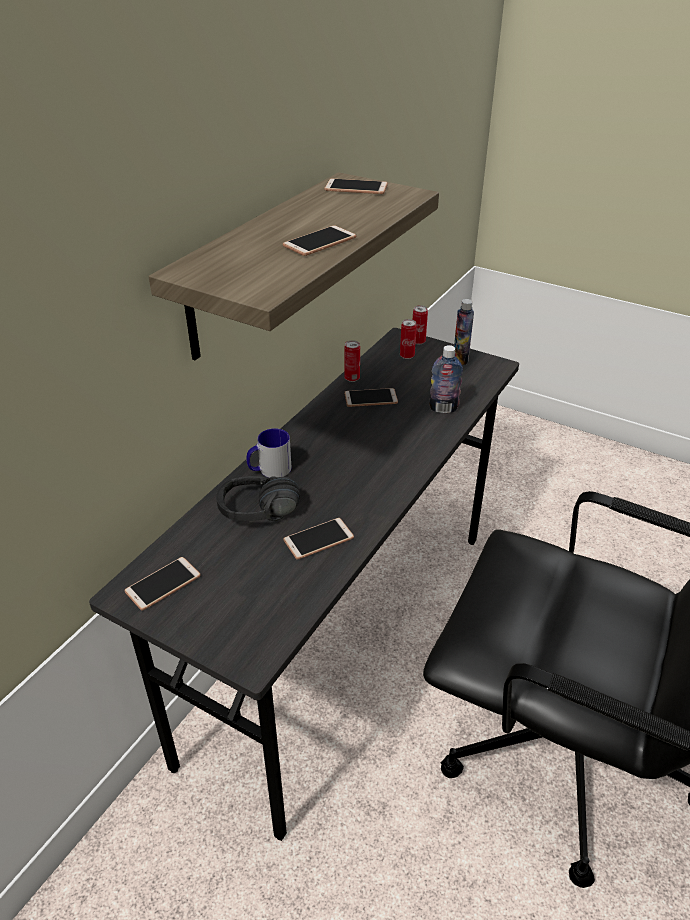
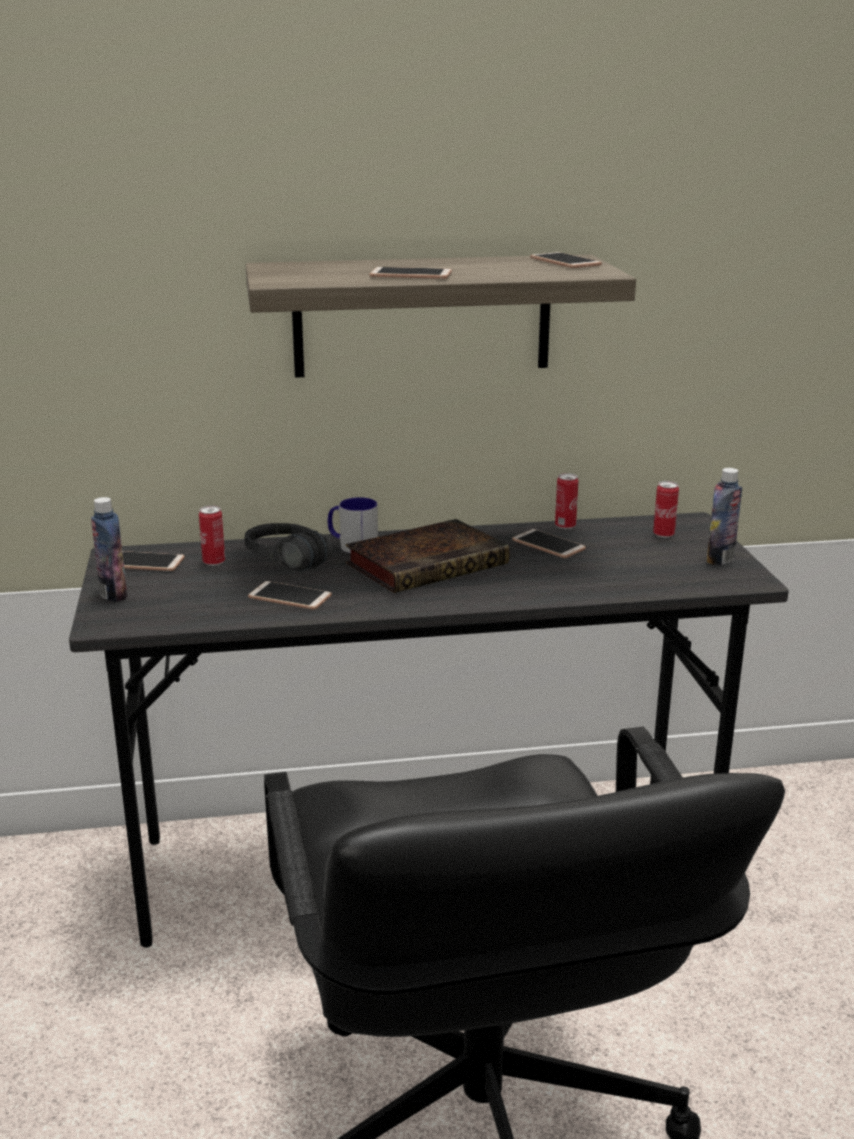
camera: 50 degrees right, 15 degrees down
can [413,305,428,345] -> can moved to [199,505,225,566]
bottle [429,345,463,413] -> bottle moved to [91,497,127,602]
none -> book [346,519,510,593]

